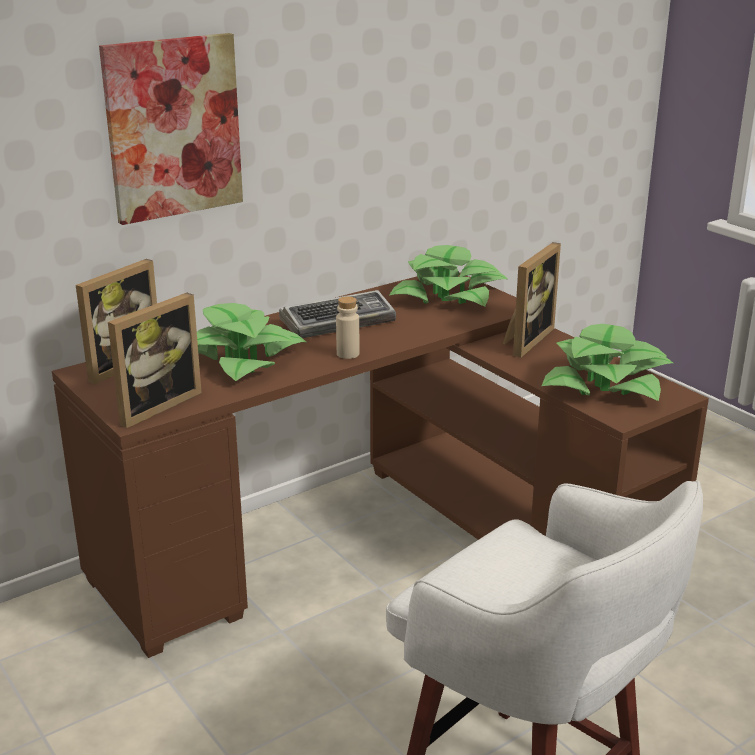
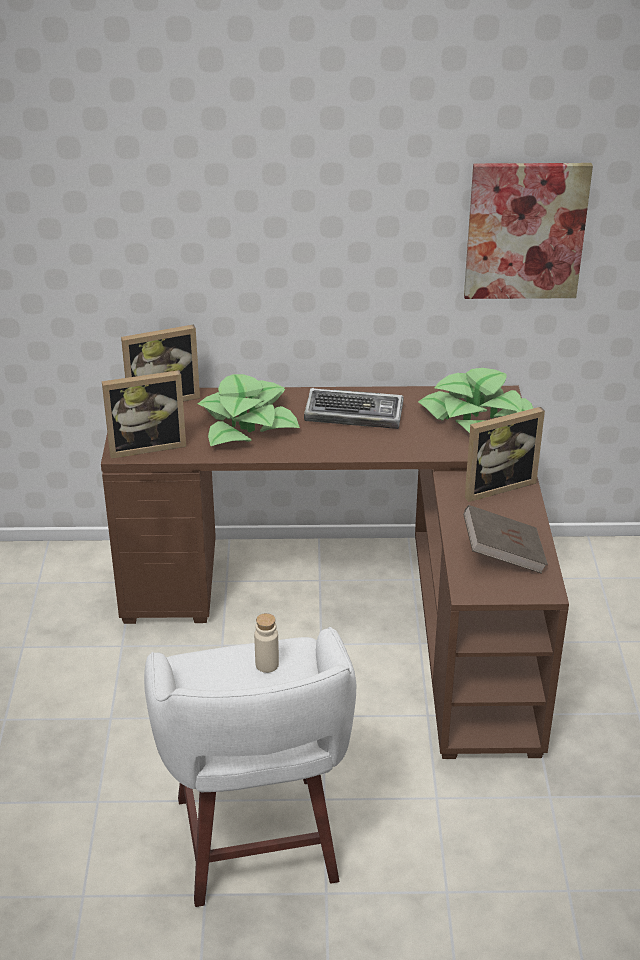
camera: 35 degrees right, 10 degrees up
picture [99,33,243,225] -> picture moved to [464,163,593,299]
beige bottle [336,296,359,359] -> beige bottle moved to [254,613,279,673]
potted plant [542,324,673,401] -> brown book [463,505,548,574]

